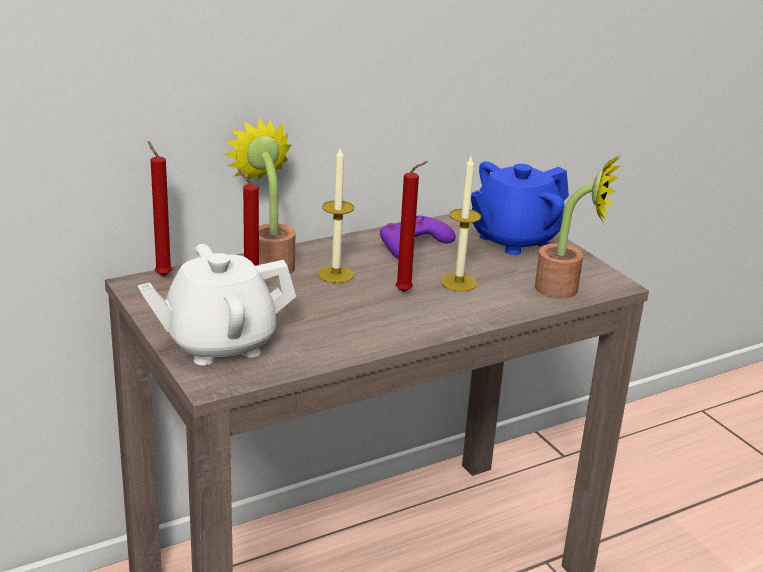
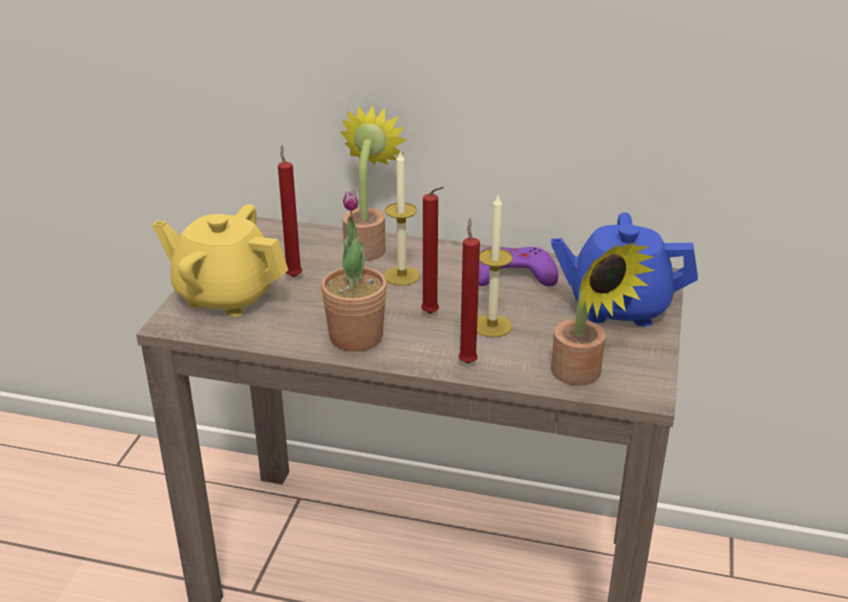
camera: 45 degrees right, 5 degrees up
white teapot [138,244,296,365] -> yellow teapot [152,204,288,317]
red candle [148,141,172,276] -> red candle moved to [458,218,480,364]
none -> potted plant [321,190,387,352]

